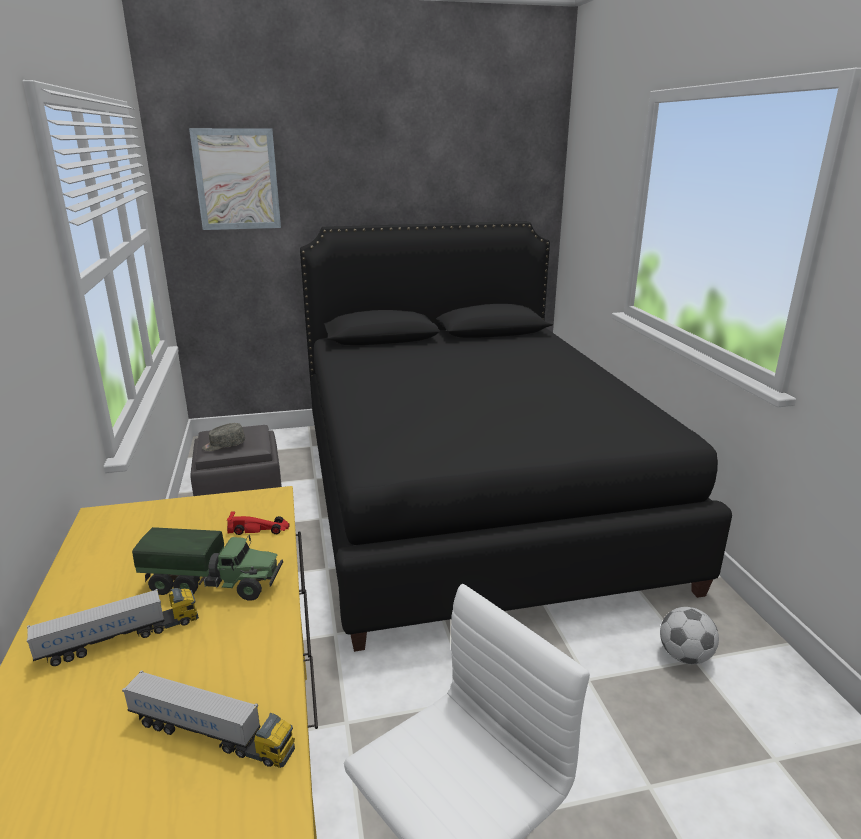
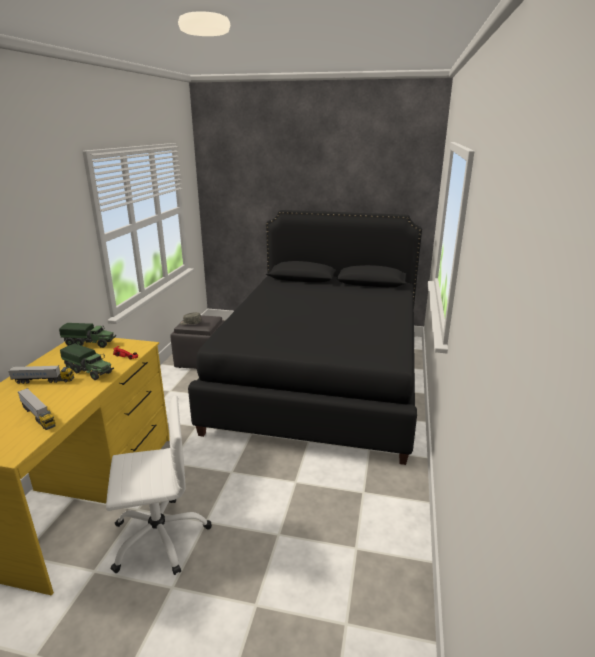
camera: 25 degrees right, 0 degrees up
picture [189,128,281,230] -> none
football [660,607,719,664] -> none
none -> toy truck [59,323,116,348]

